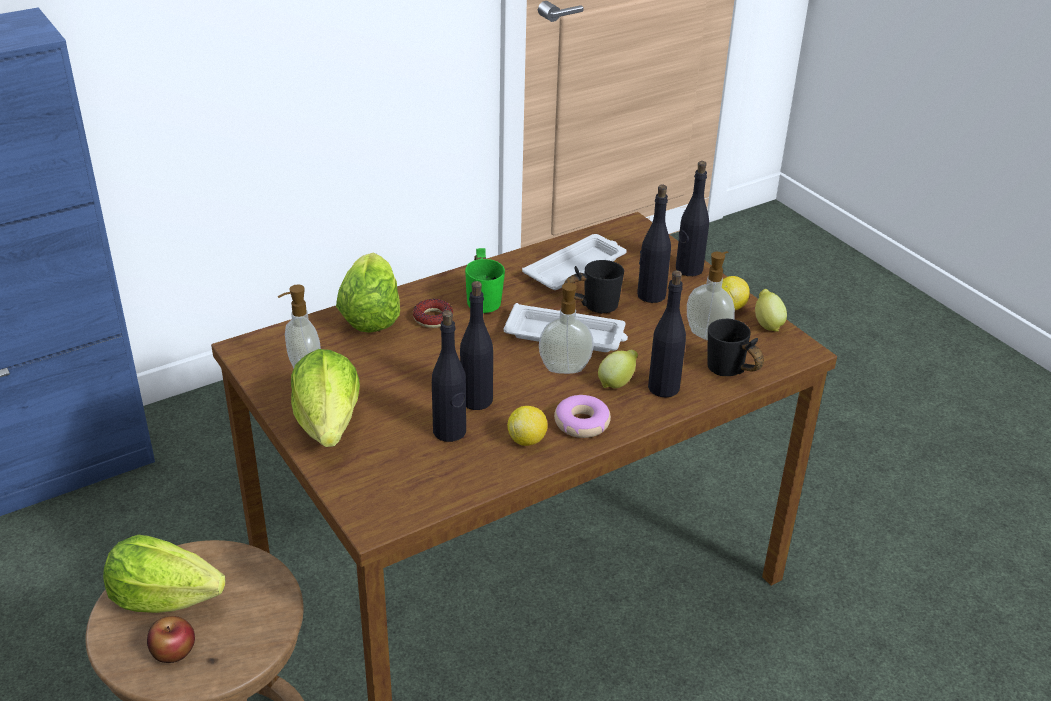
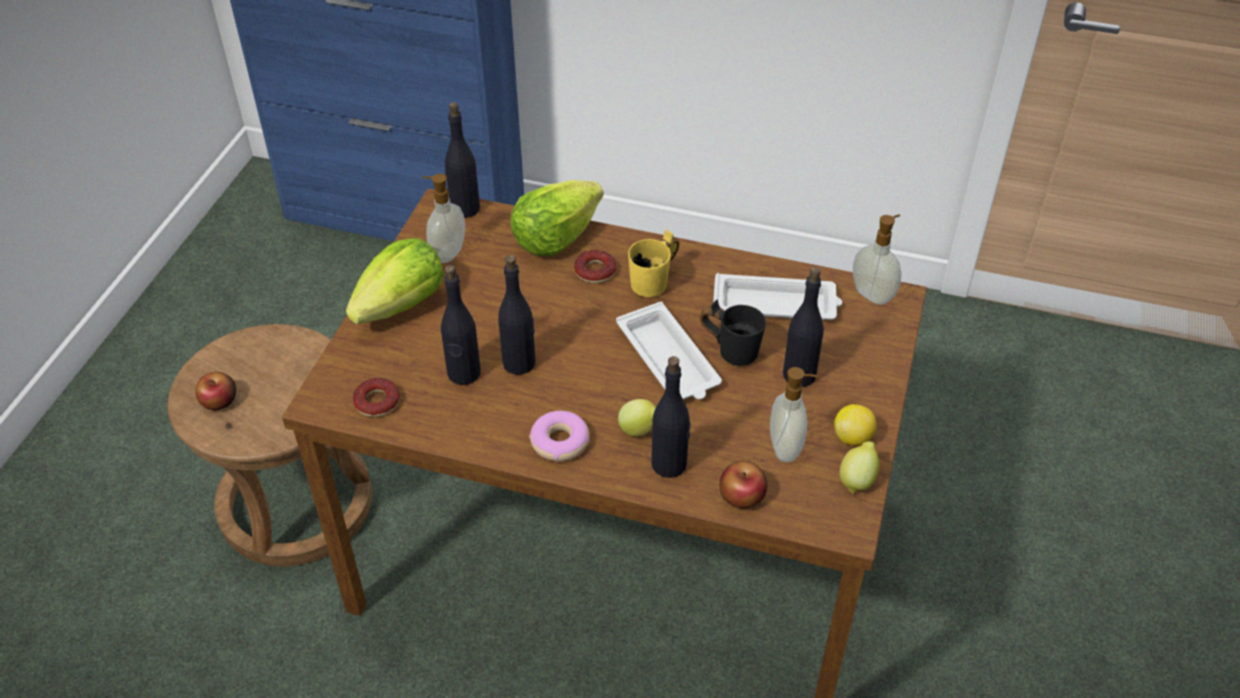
camera: 50 degrees right, 10 degrees up
lettuce [103,535,226,613] -> none
green mug [465,248,505,313] -> yellow mug [628,230,679,297]
lemon [507,406,548,446] -> none
soap dispenser [539,280,594,374] -> soap dispenser moved to [853,214,902,305]
black bottle [676,161,709,276] -> black bottle moved to [445,102,480,218]
black mug [707,319,764,376] -> apple [720,461,767,509]
none -> donut [353,378,400,417]

